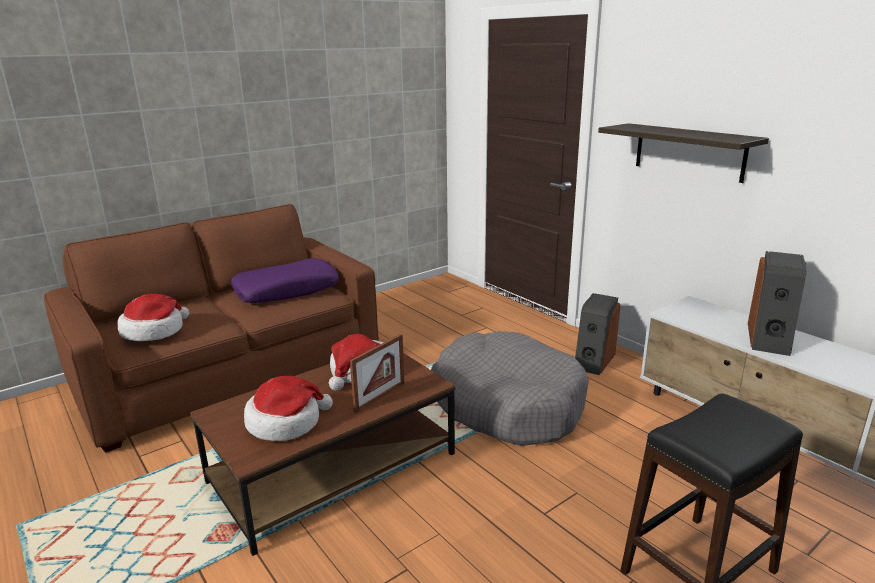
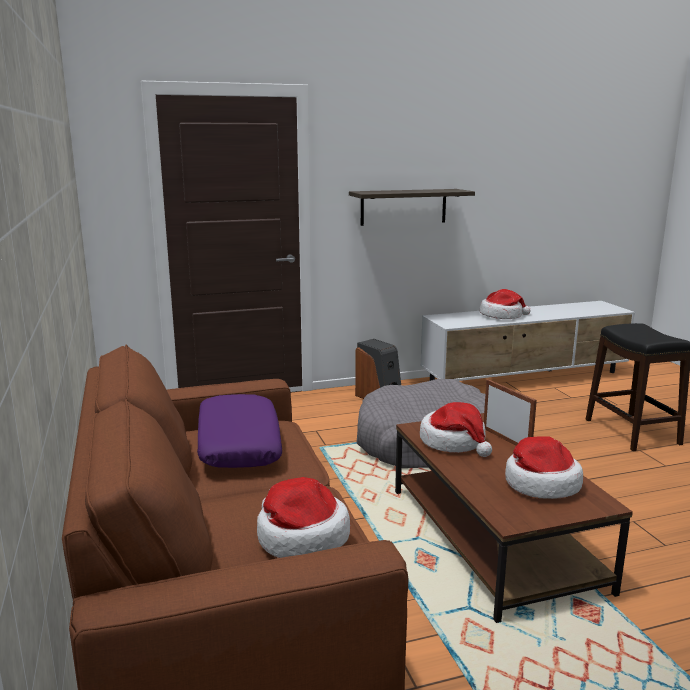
camera: 70 degrees left, 5 degrees down
speaker [748,251,807,356] -> hat [480,289,531,319]

